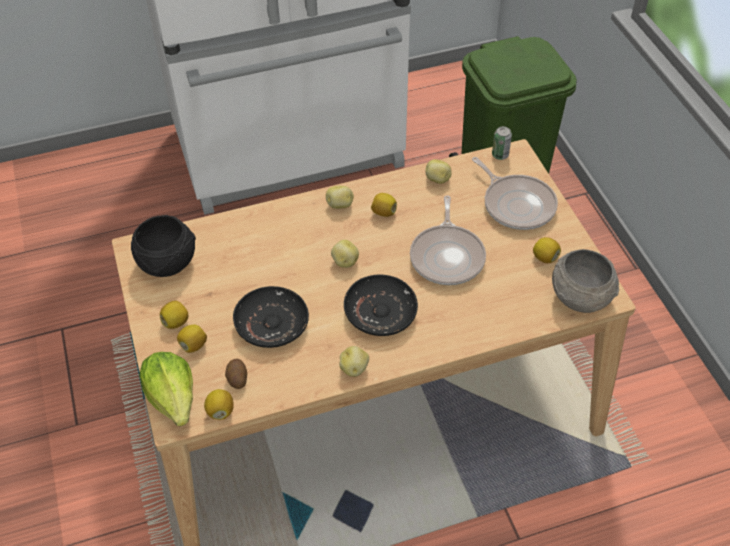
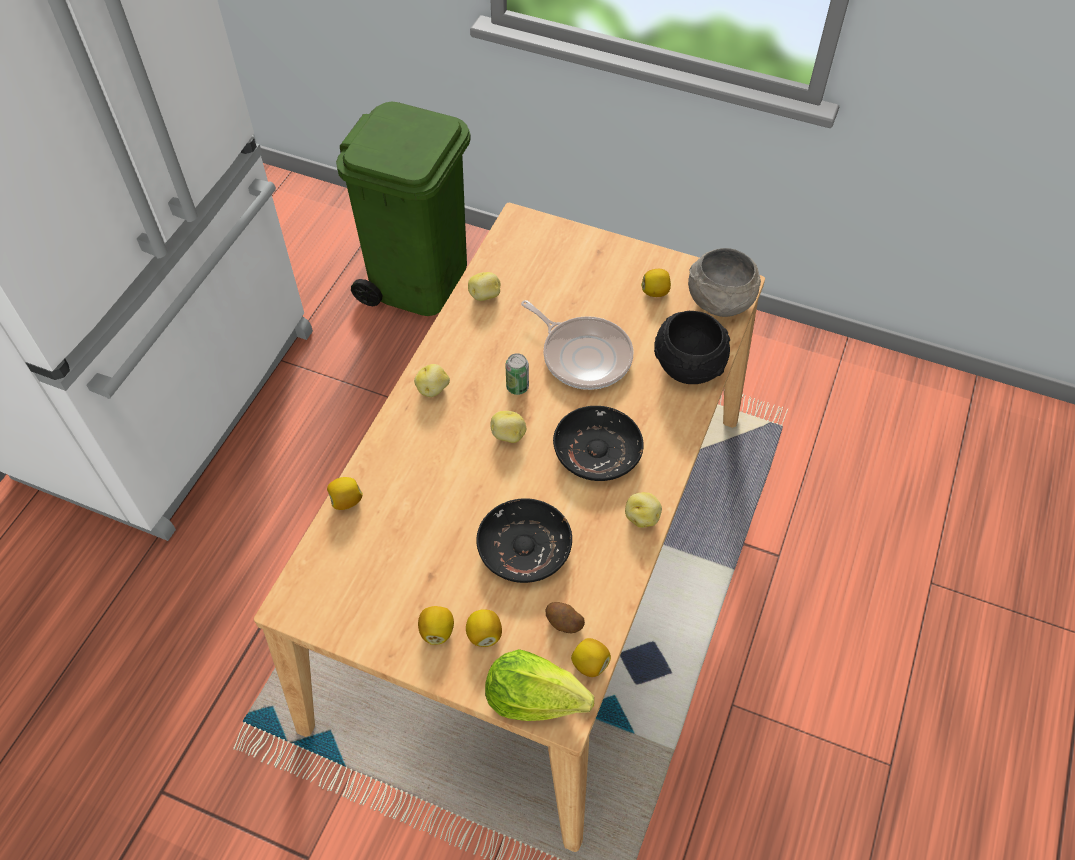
camera: 50 degrees left, 5 degrees up
black bowl [131,215,196,277] -> black bowl moved to [654,311,730,384]
lemon [371,193,397,217] -> lemon moved to [327,477,363,510]
frying pan [472,157,558,230] -> none
can [492,126,512,160] -> can moved to [505,353,529,395]

